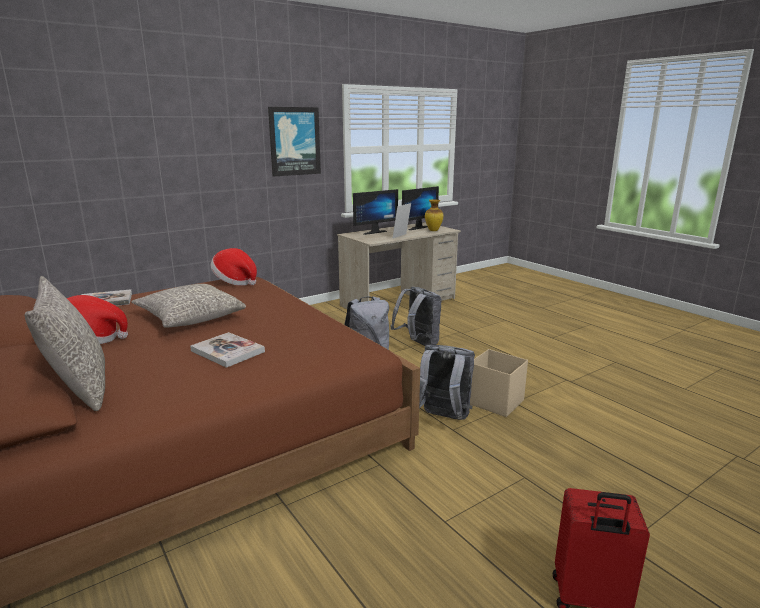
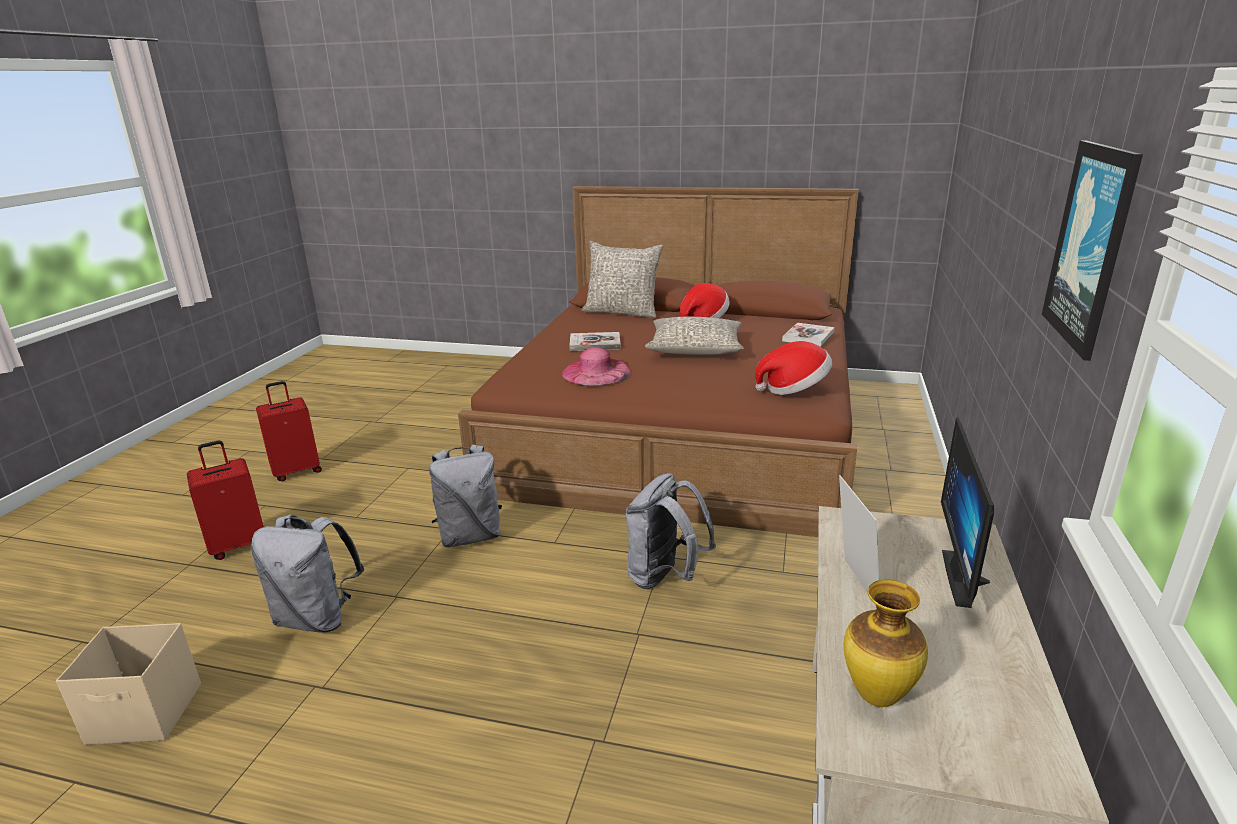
camera: 140 degrees right, 5 degrees up
grey backpack [390,287,442,346] -> grey backpack moved to [251,514,364,633]
monitor [402,186,439,230] -> none
beige storage box [470,349,528,417] -> beige storage box moved to [56,623,201,745]
none -> red suitcase [187,441,264,560]
none -> pink hat [562,347,631,386]

